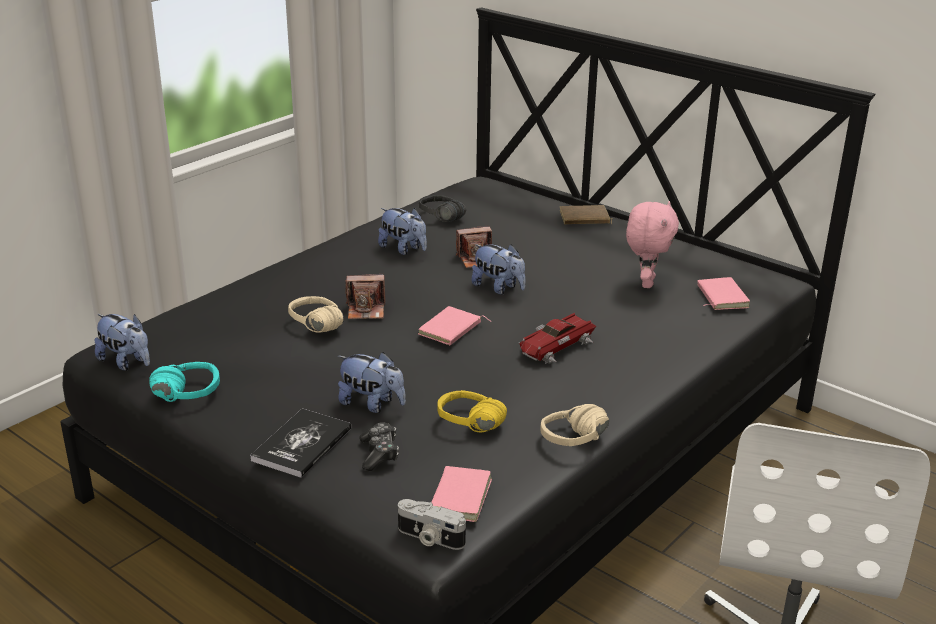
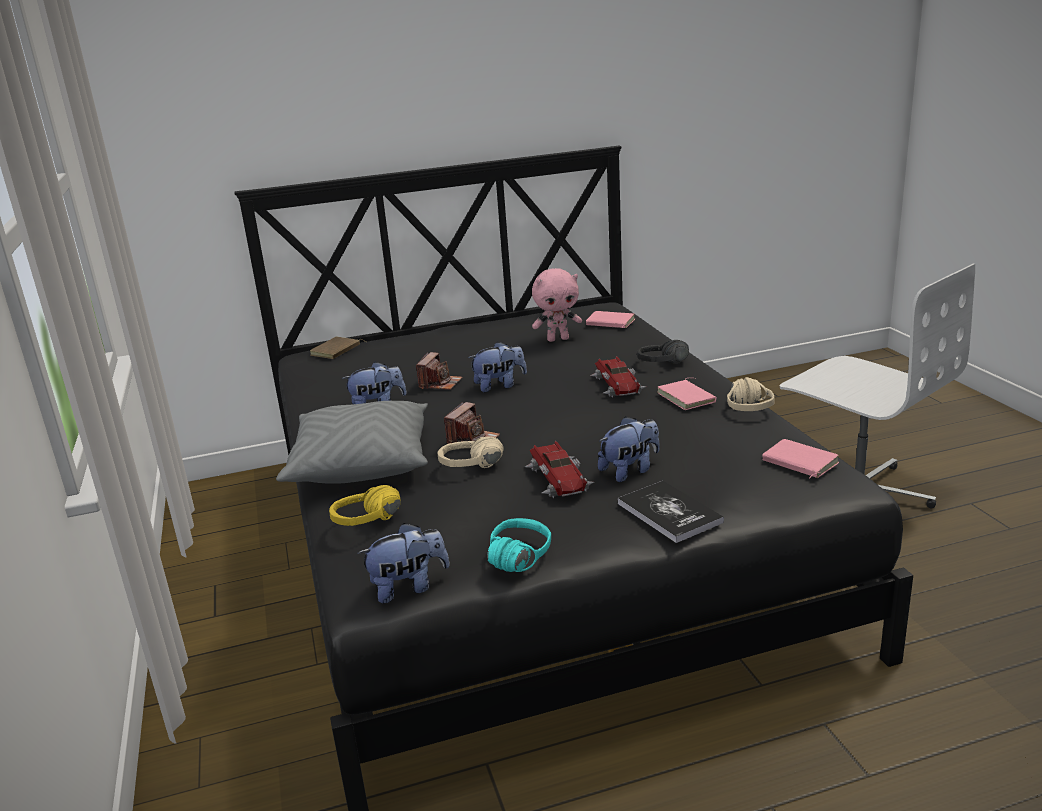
camera: 55 degrees left, 5 degrees down
game controller [359,422,399,471] -> none
camera [398,499,466,550] -> none
pink book [418,306,491,345] -> pink book moved to [657,378,717,410]
black headphones [419,195,466,222] -> black headphones moved to [637,340,689,364]
yellow headphones [437,390,507,432] -> yellow headphones moved to [329,485,401,526]
brown book [560,205,612,224] -> brown book moved to [310,336,366,359]
pink plush toy [626,201,679,288] -> pink plush toy turned 120 degrees clockwise [532,268,582,342]
none -> grey pillow [276,401,428,484]
none -> toy car [525,441,594,498]

